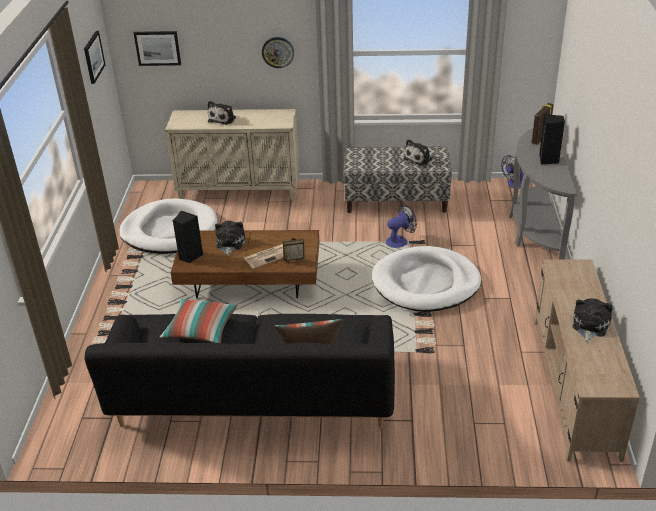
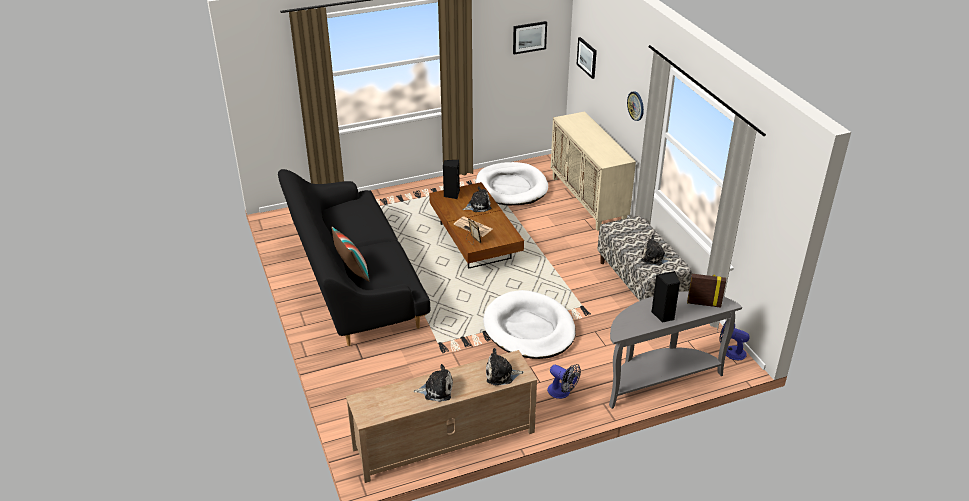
camera: 65 degrees right, 0 degrees up
pillow [160,299,237,343] -> none
plush toy [208,101,236,125] -> plush toy moved to [486,348,524,385]
fan [386,205,417,248] -> fan moved to [547,364,581,399]

